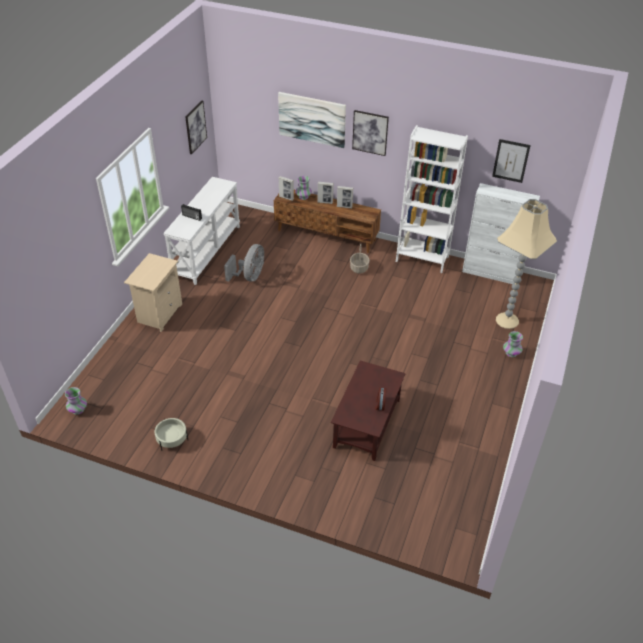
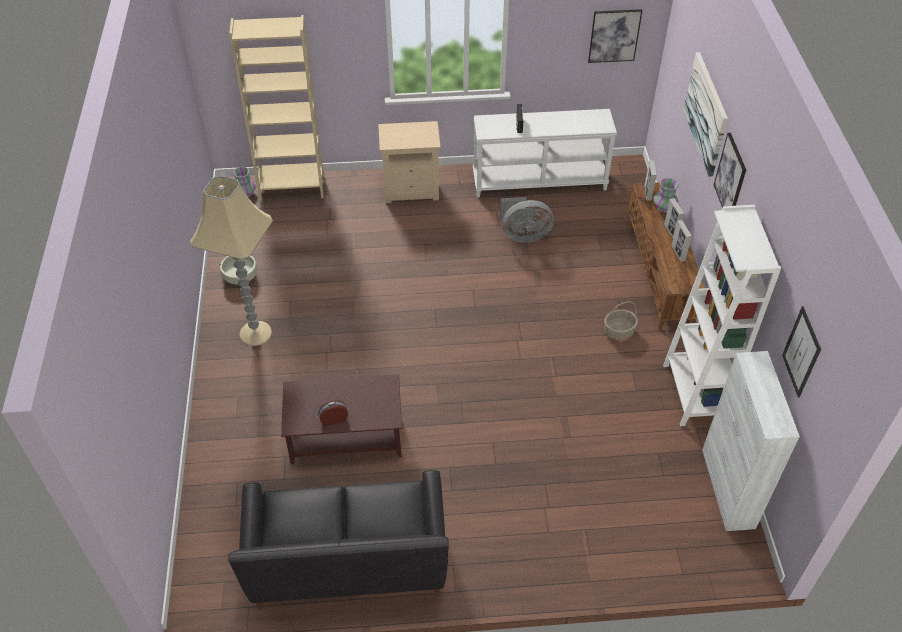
camera: 65 degrees right, 5 degrees up
beige floor lamp [496,199,557,329] -> beige floor lamp moved to [190,176,273,346]
vase [503,331,523,357] -> none
none -> black sofa [228,470,449,609]
none -> beige bookcase [229,15,324,202]

